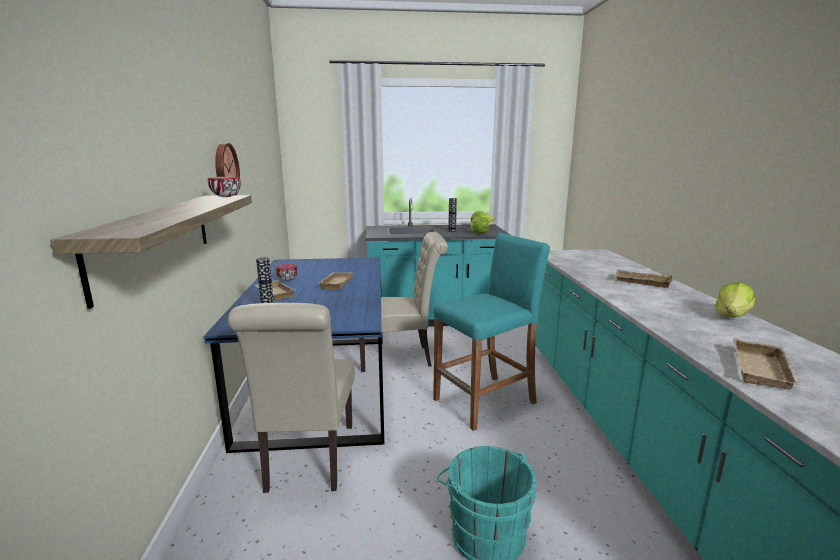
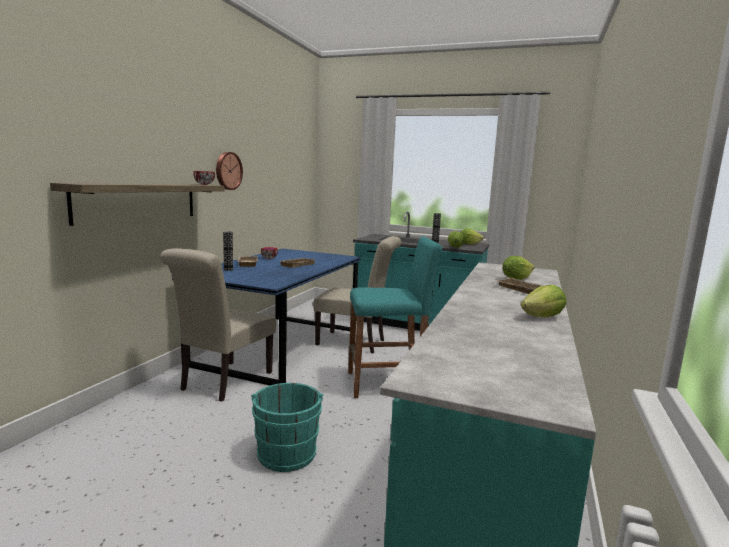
camera: 25 degrees right, 5 degrees down
beige tray [733,338,803,390] -> none
none -> lettuce [502,256,535,280]

